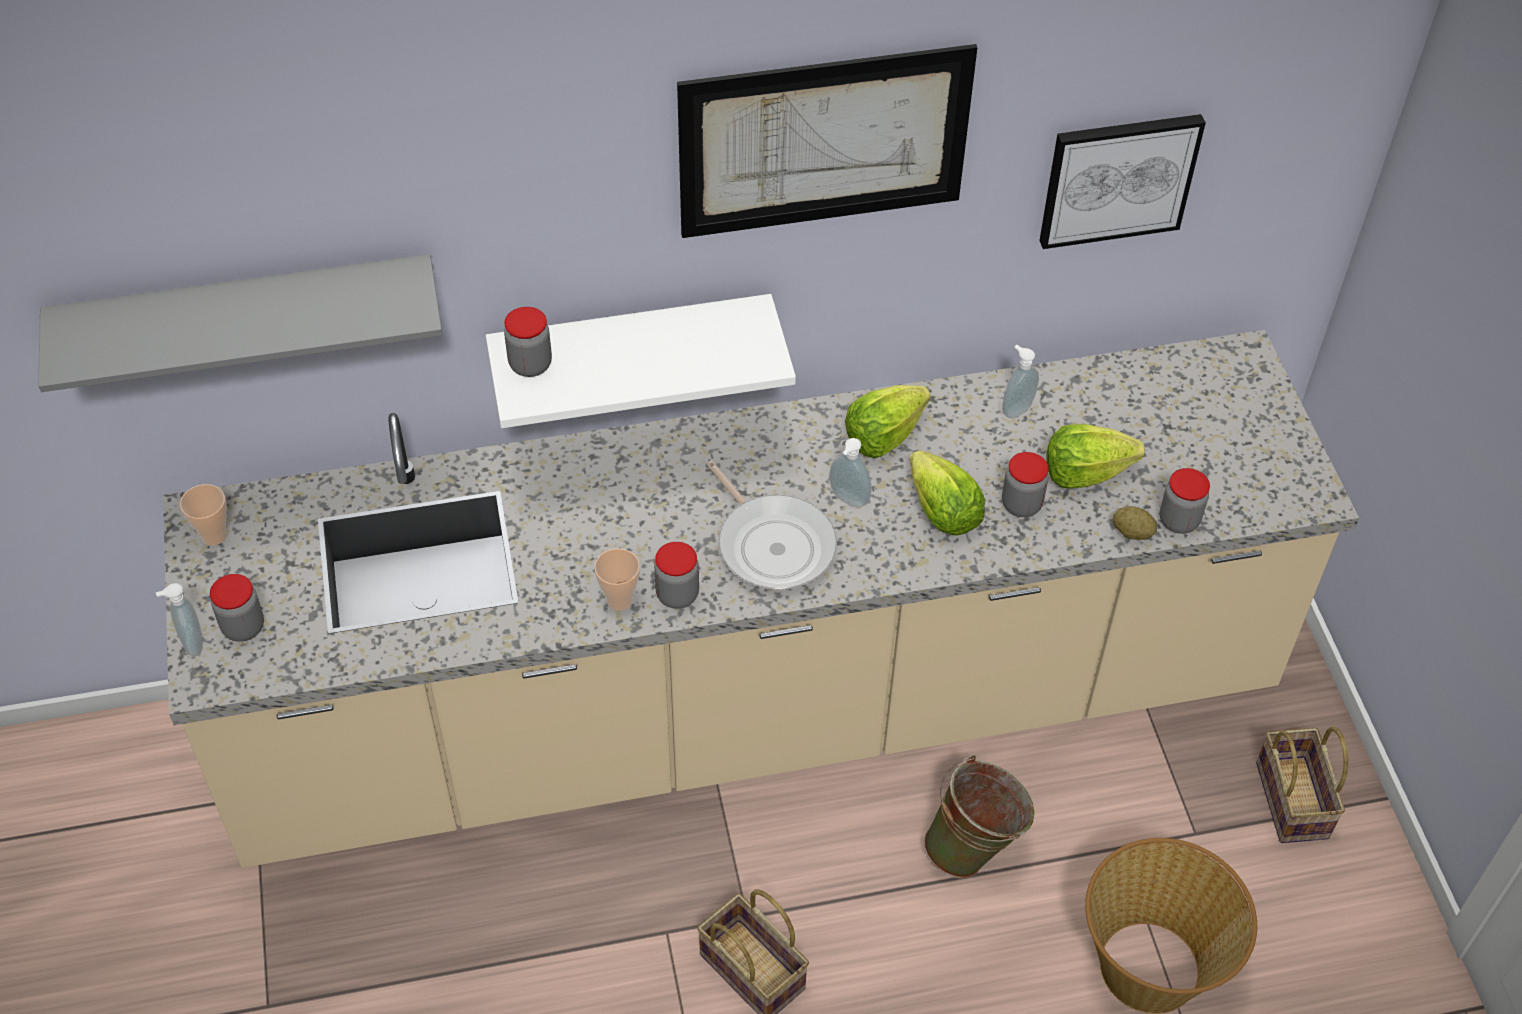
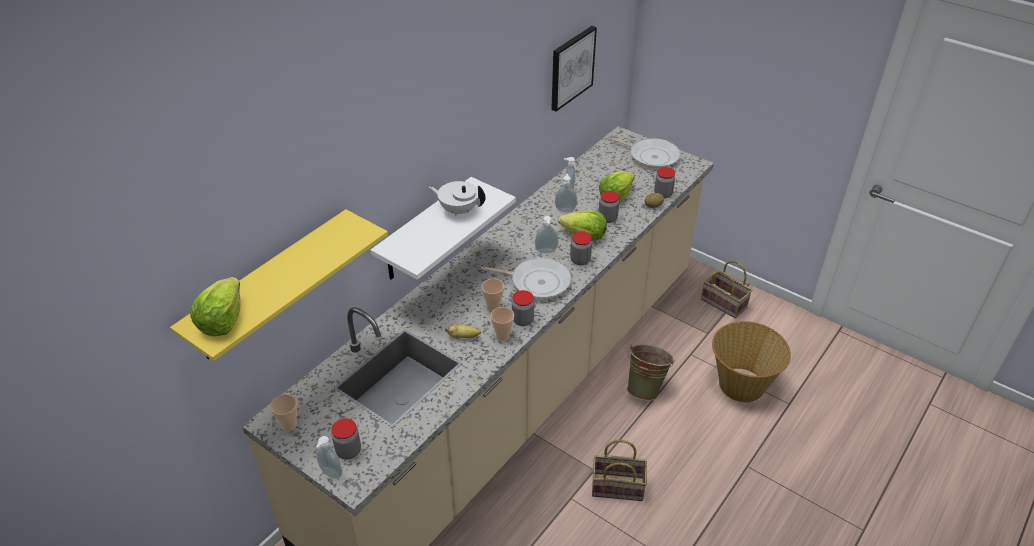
camera: 40 degrees left, 10 degrees down
grey shelf [38,254,442,392] -> yellow shelf [170,209,388,361]
jar [504,307,552,377] -> jar moved to [570,232,592,265]
picture [677,44,977,238] -> none
lettuce [845,385,931,458] -> lettuce moved to [190,277,241,336]
none -> white teapot [429,181,486,216]
none -> banana [445,325,481,338]
none -> cup [481,279,504,312]
none -> soap dispenser [555,174,577,212]
none -> frying pan [608,137,681,168]

